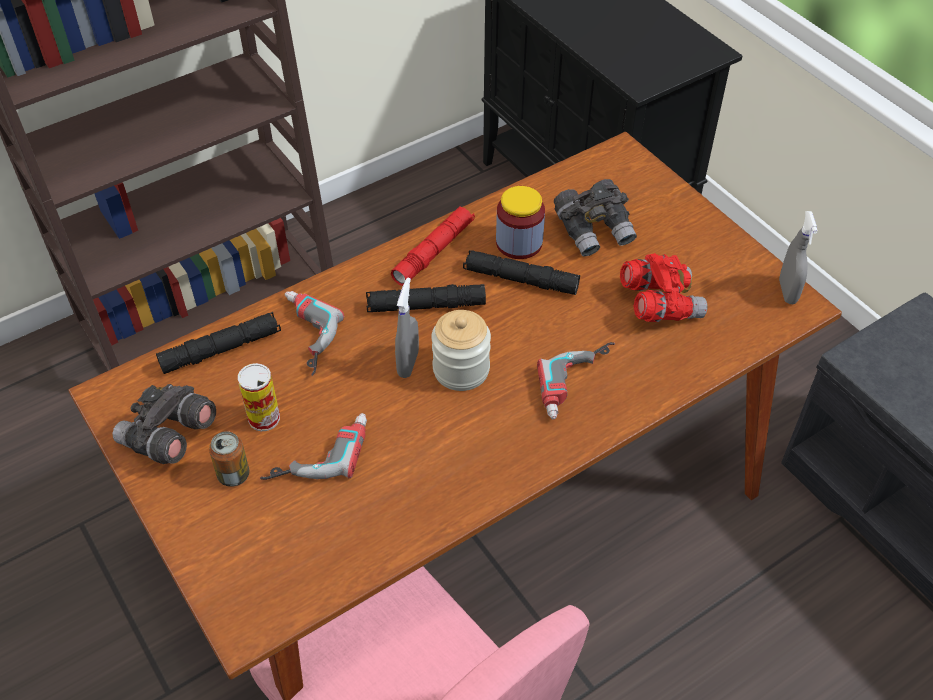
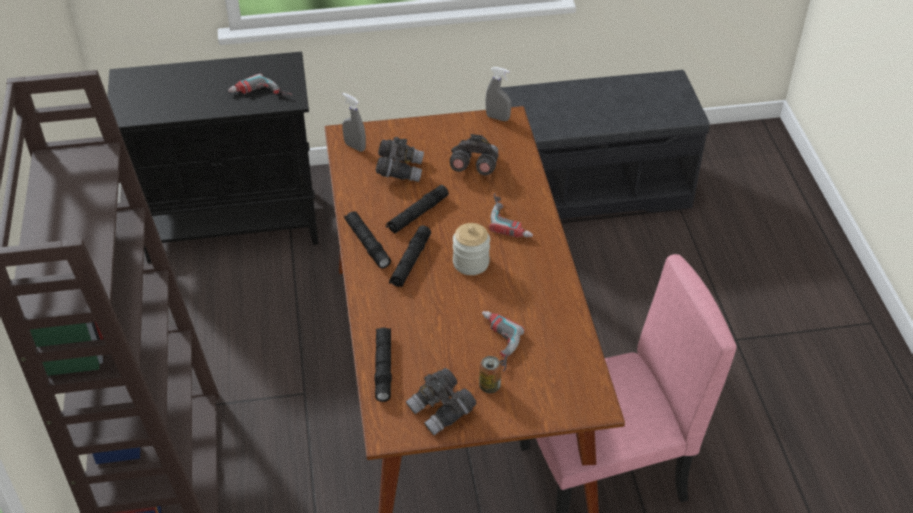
camera: 65 degrees left, 5 degrees down
can [238,363,280,431] -> none
power drill [285,291,344,376] -> power drill moved to [228,73,292,96]
red flashlight [391,206,475,286] -> black flashlight [344,211,391,269]
grey spray bottle [395,278,419,378] -> grey spray bottle moved to [342,93,366,152]
jar [496,186,545,259] -> none
red binoculars [620,253,707,322] -> grey binoculars [450,134,498,175]

